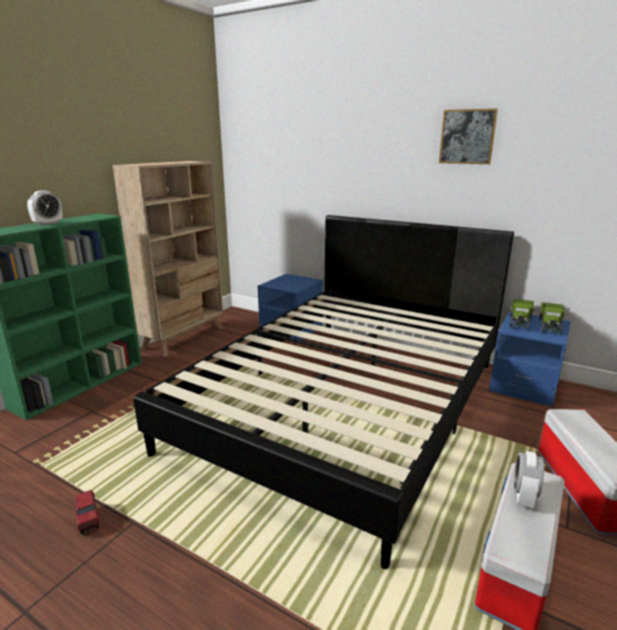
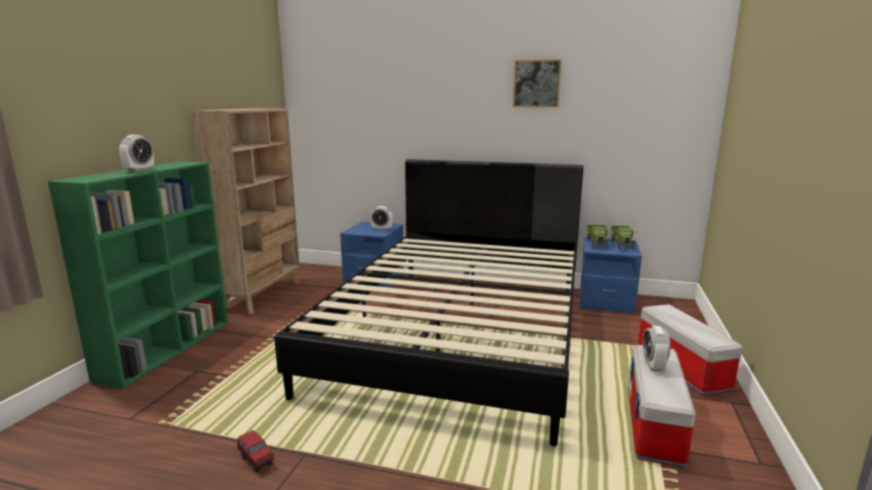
camera: 15 degrees left, 5 degrees down
none -> alarm clock [370,206,393,230]

